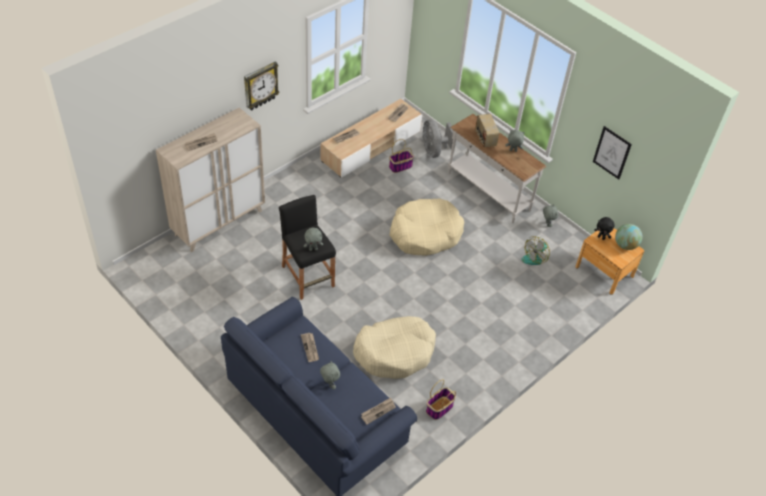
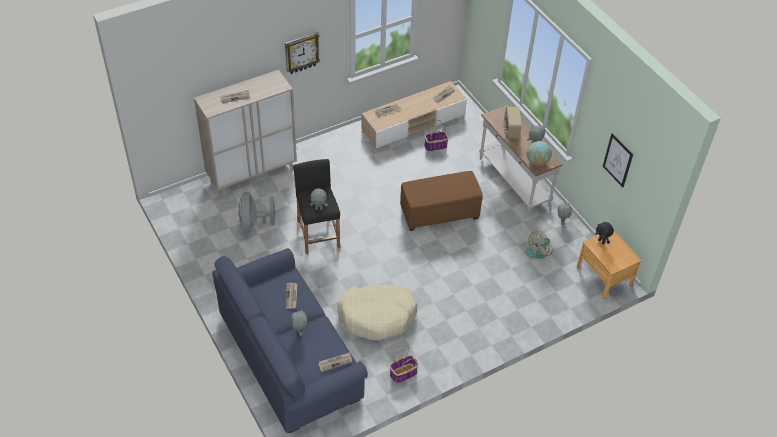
camera: 15 degrees right, 0 degrees up
beige dog bed [389,199,464,256] -> brown ottoman [400,171,483,231]
grey fan [422,119,453,158] -> grey fan moved to [238,192,275,233]
globe [615,224,643,250] -> globe moved to [527,141,552,166]

